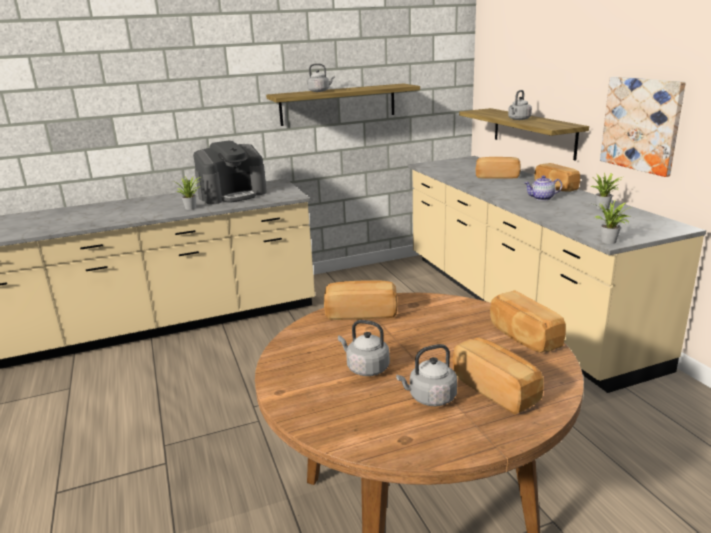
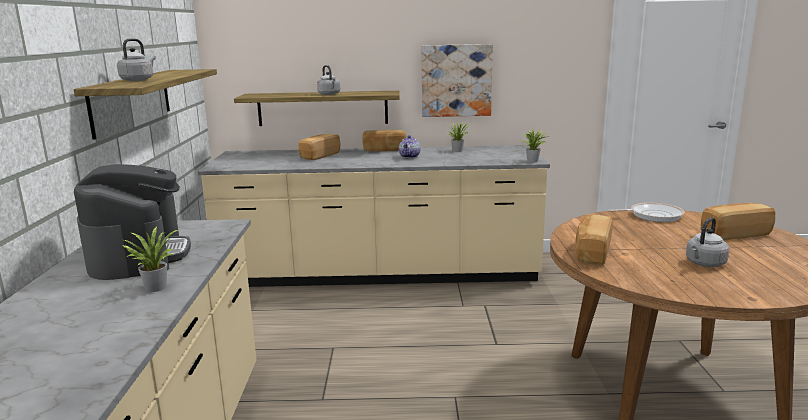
camera: 70 degrees left, 5 degrees down
grey kettle [396,344,457,406] -> none
bread [490,290,566,353] -> frying pan [608,203,685,222]

